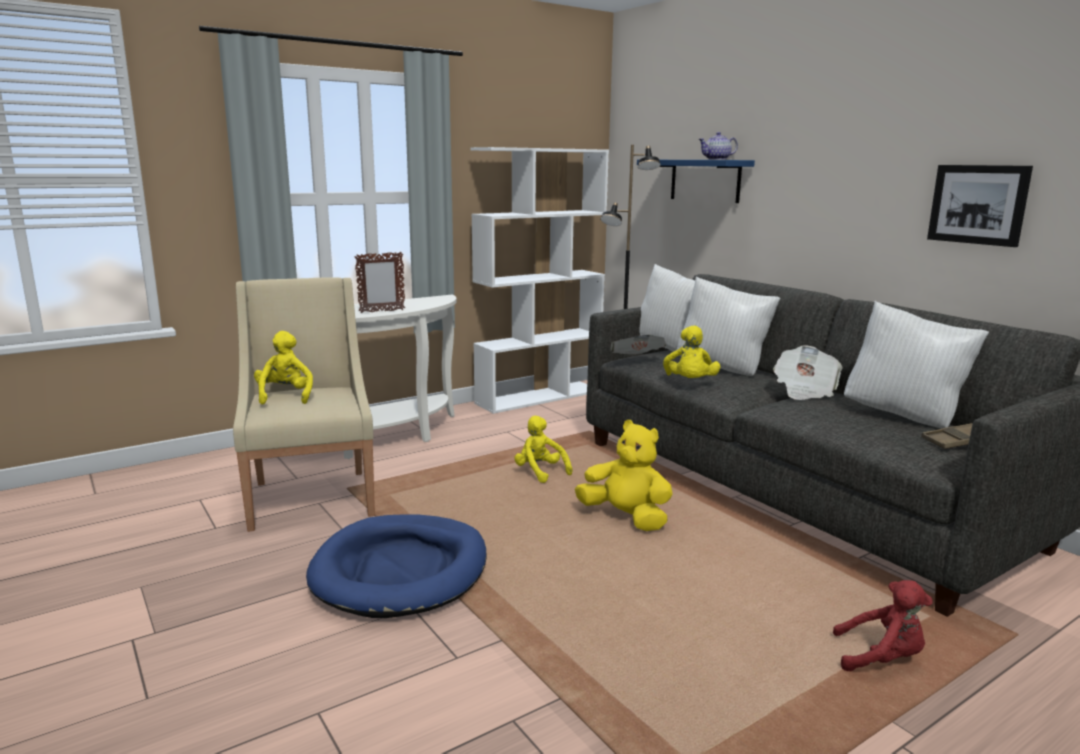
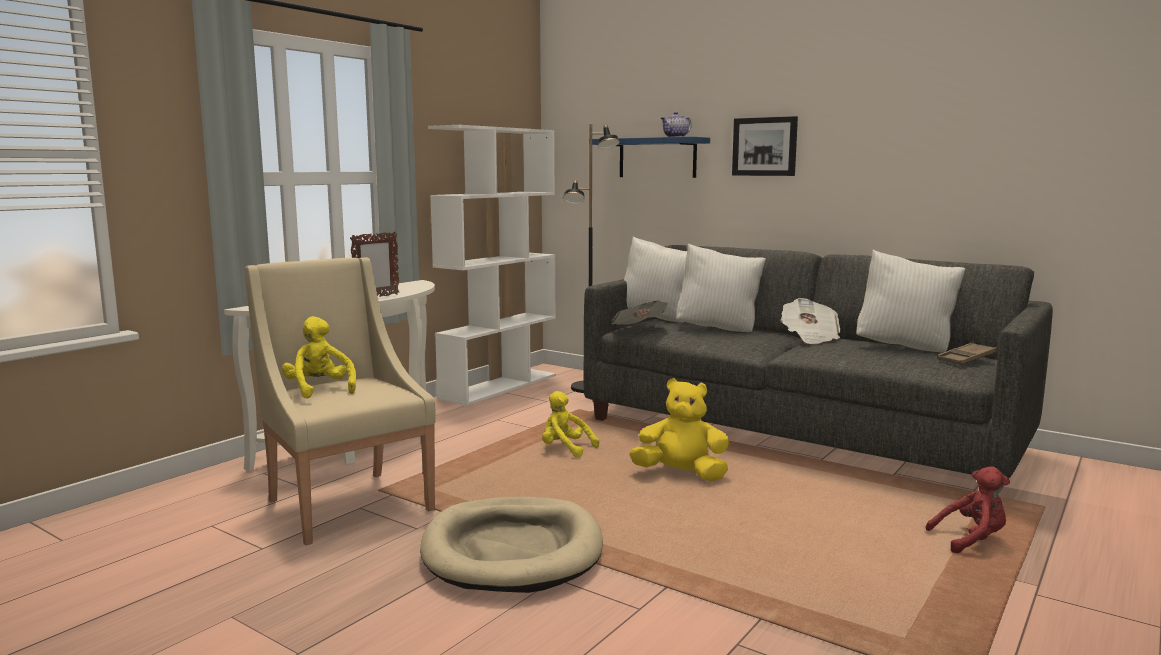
camera: 20 degrees left, 5 degrees down
blue dog bed [306,515,487,618] -> beige dog bed [420,497,603,593]
yellow plush toy [663,326,721,378] -> none
picture [927,165,1033,247] -> picture moved to [732,116,798,176]

